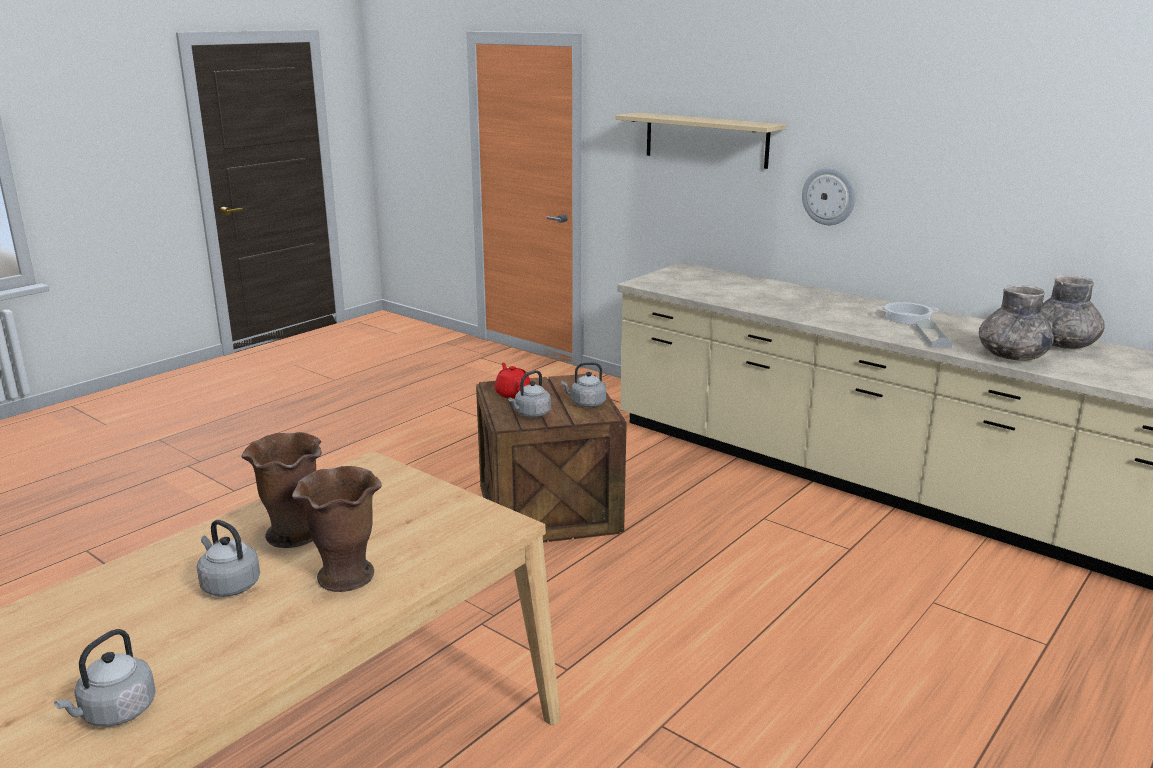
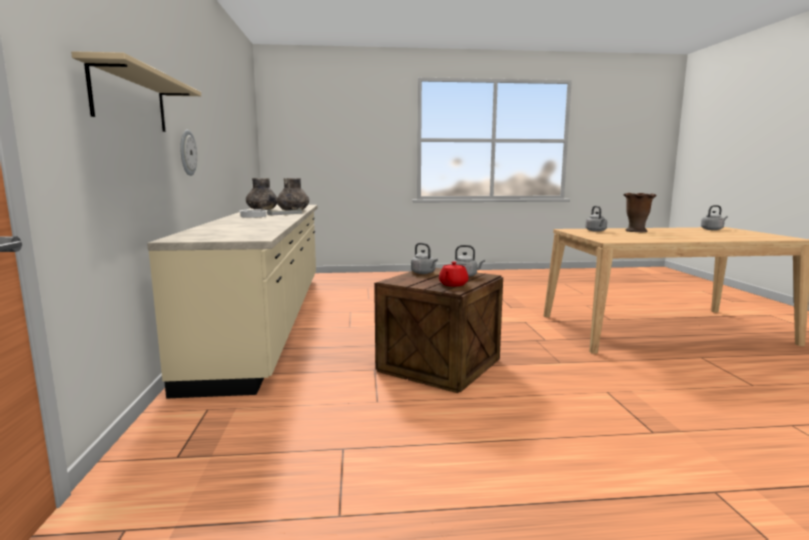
camera: 135 degrees left, 10 degrees down
grey kettle [197,520,260,597] -> grey kettle moved to [585,206,607,232]
brown vase [241,432,322,548] -> none

